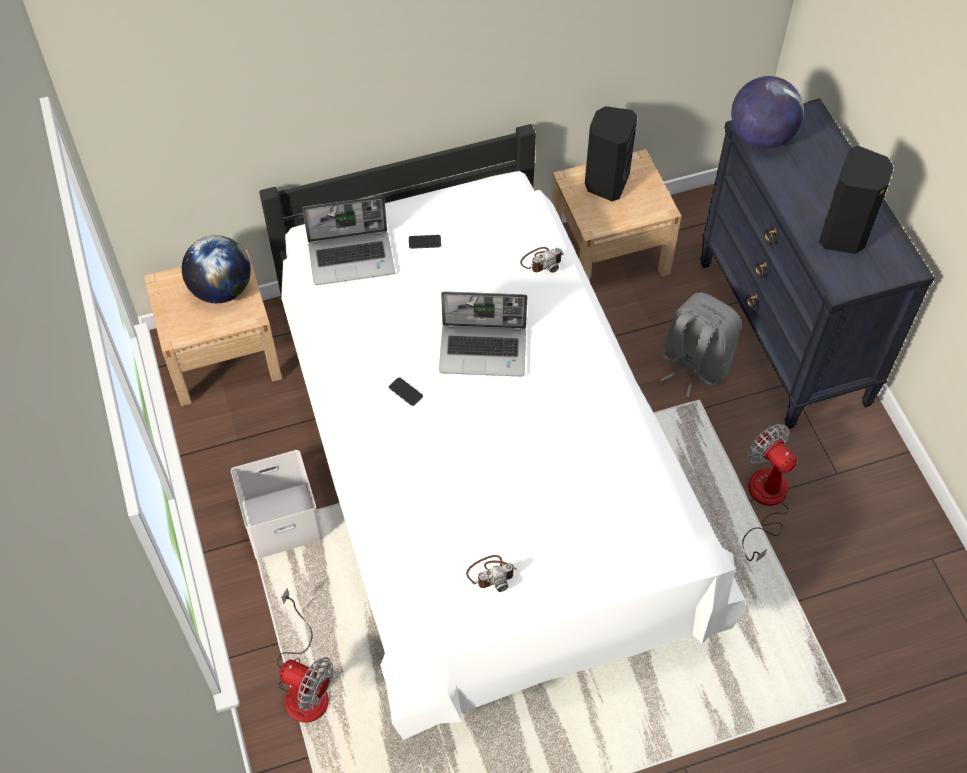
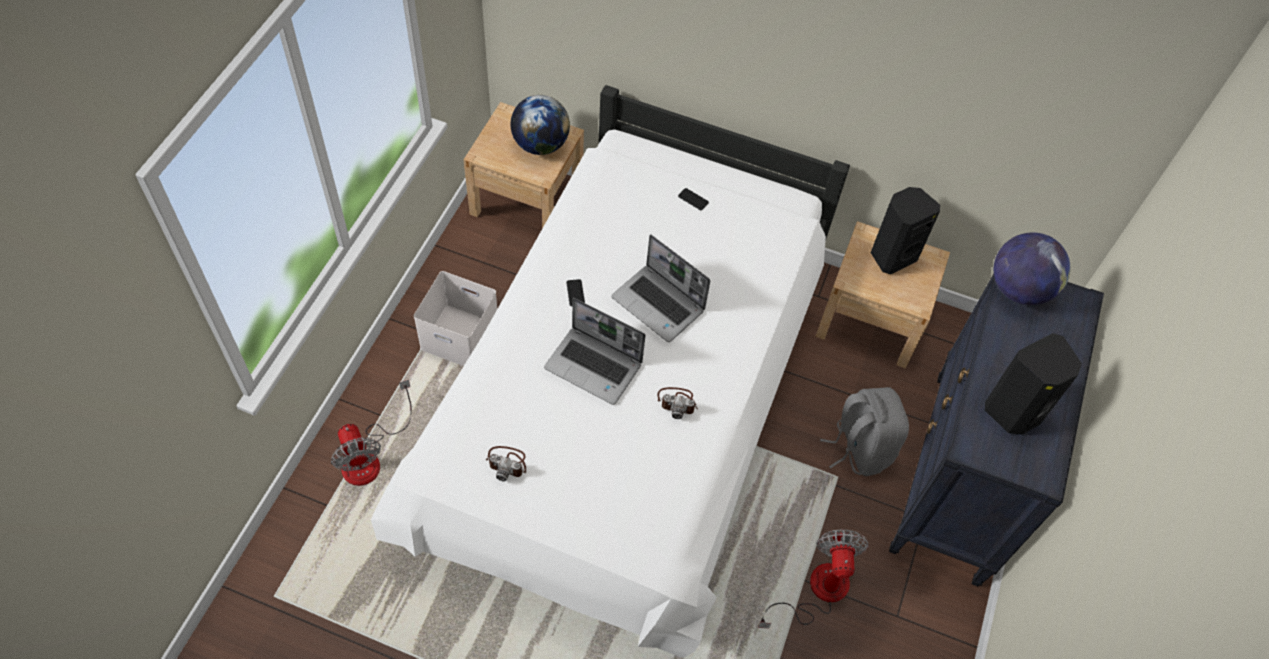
camera: 35 degrees right, 0 degrees up
laptop [302,196,395,285] -> laptop moved to [544,298,646,405]
camera [520,247,563,273] -> camera moved to [657,387,698,419]

